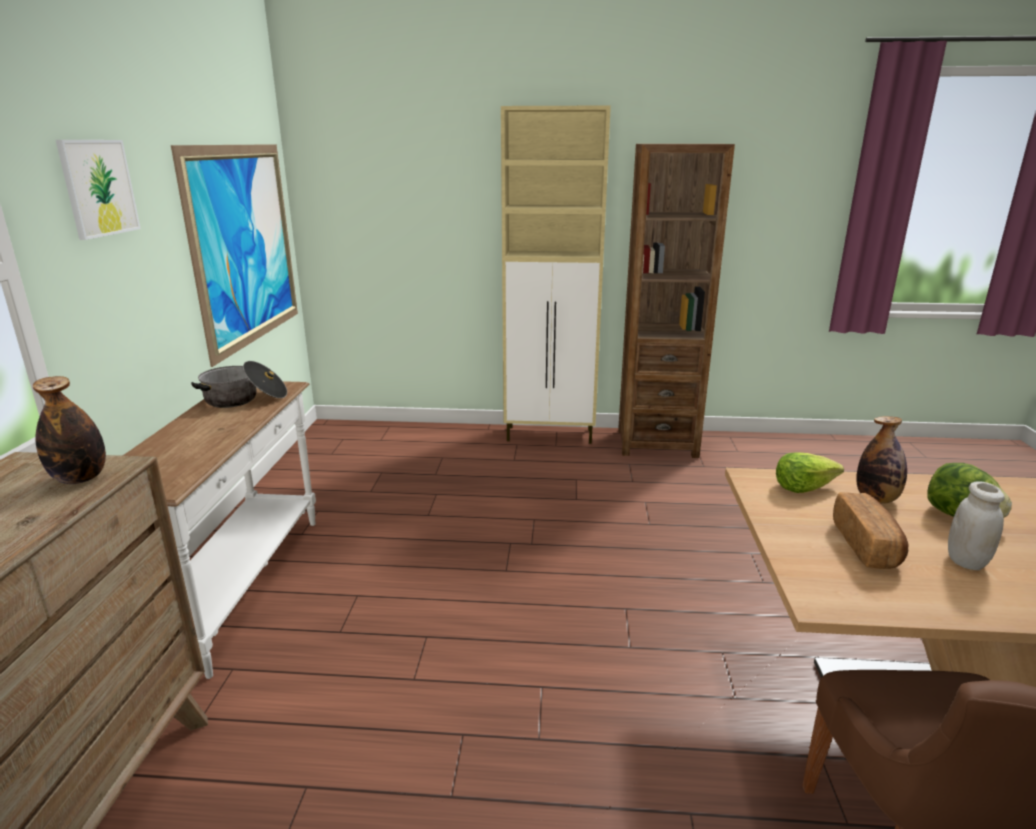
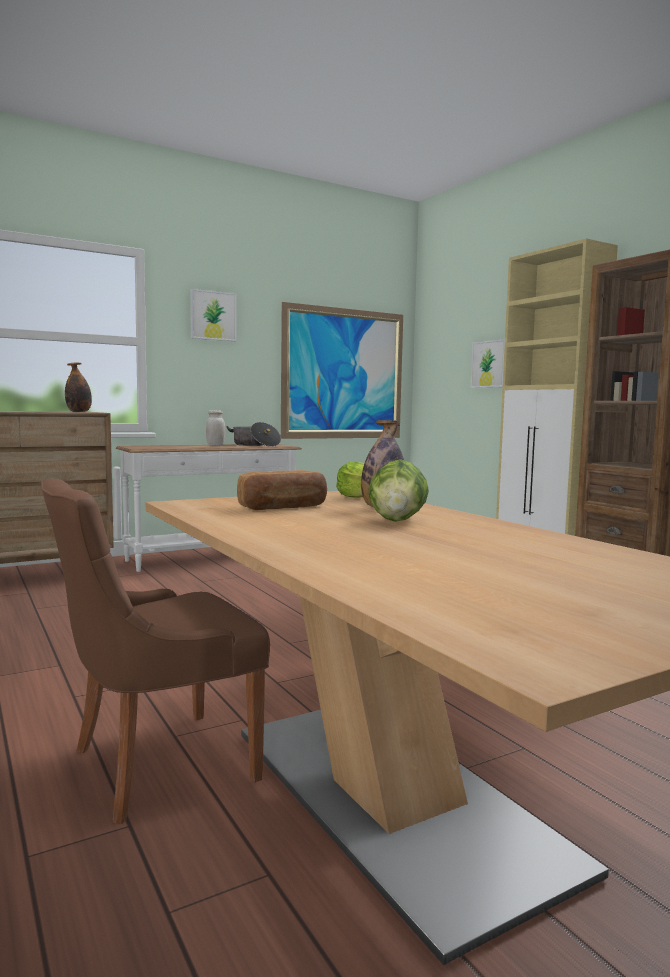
camera: 55 degrees right, 15 degrees down
white jar [948,481,1005,570] -> white jar moved to [206,410,225,446]
none -> picture [471,339,505,388]

